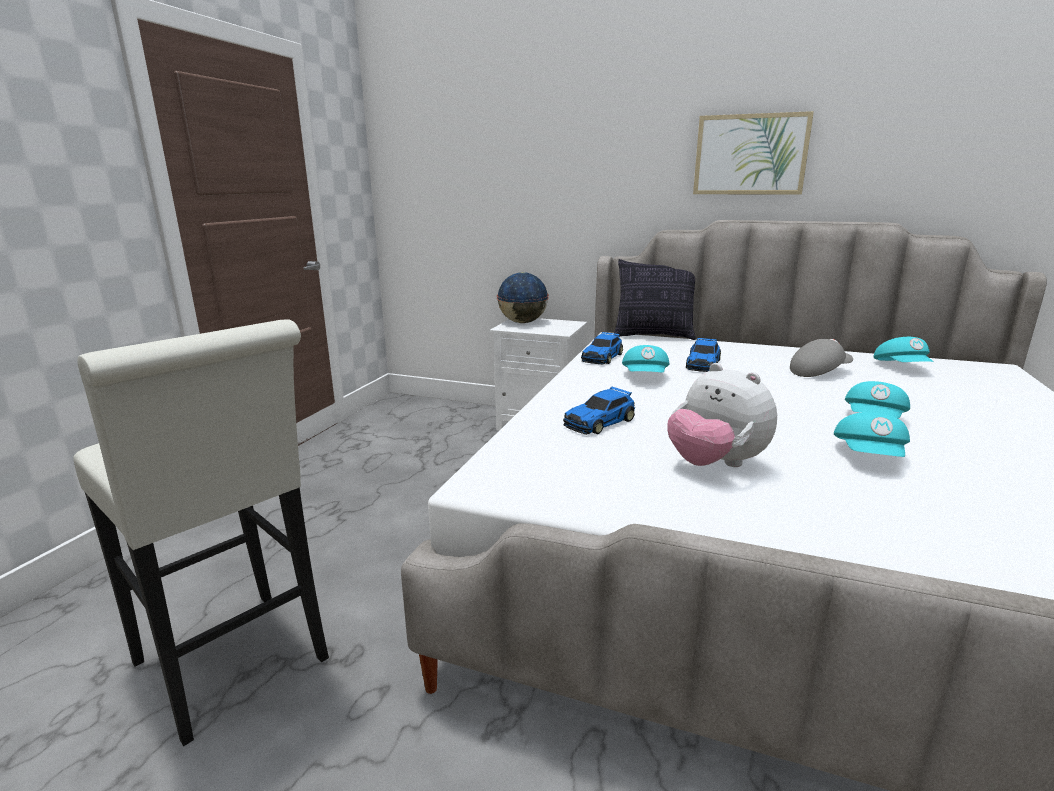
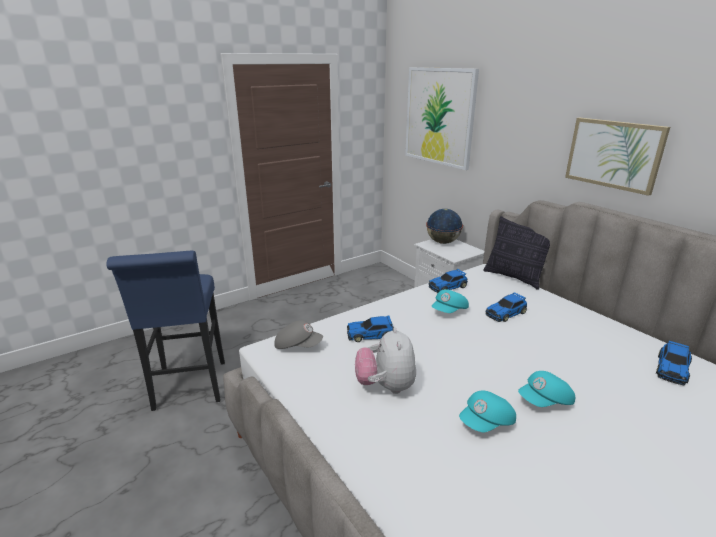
camera: 35 degrees right, 5 degrees up
white stool [73,319,329,746] -> blue stool [107,251,225,411]
grey cap [790,339,853,377] -> grey cap moved to [274,320,323,349]
turquoise cap [873,337,933,362] -> toy car [656,341,692,385]
none -> picture [405,67,479,170]

